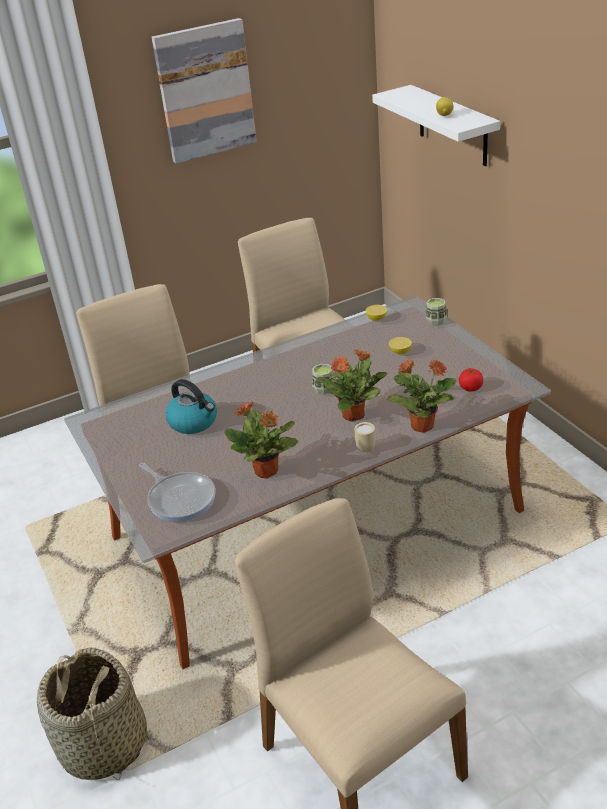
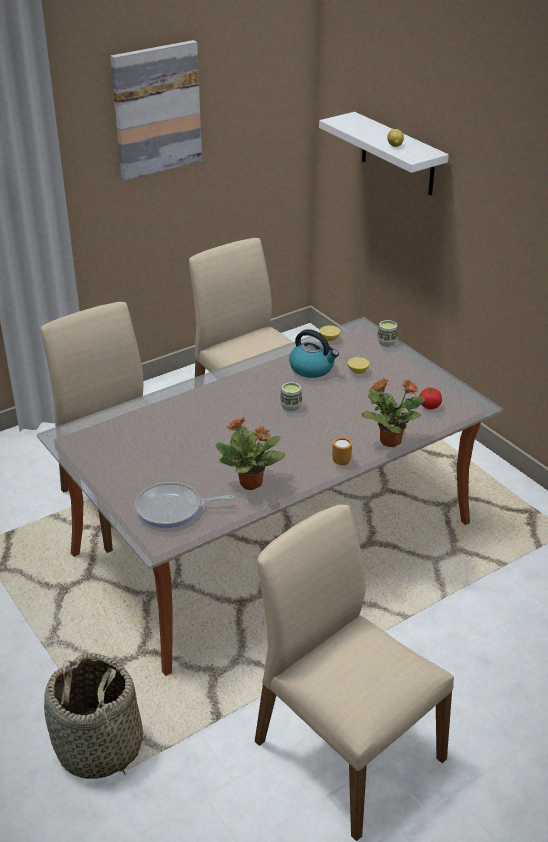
camera: 10 degrees left, 0 degrees up
frying pan [139,463,215,522] -> frying pan turned 135 degrees clockwise [135,482,234,528]
kettle [165,379,217,434] -> kettle moved to [289,329,339,378]
potted plant [316,349,388,422] -> none
beige mug [354,422,376,452] -> orange mug [332,437,352,465]

